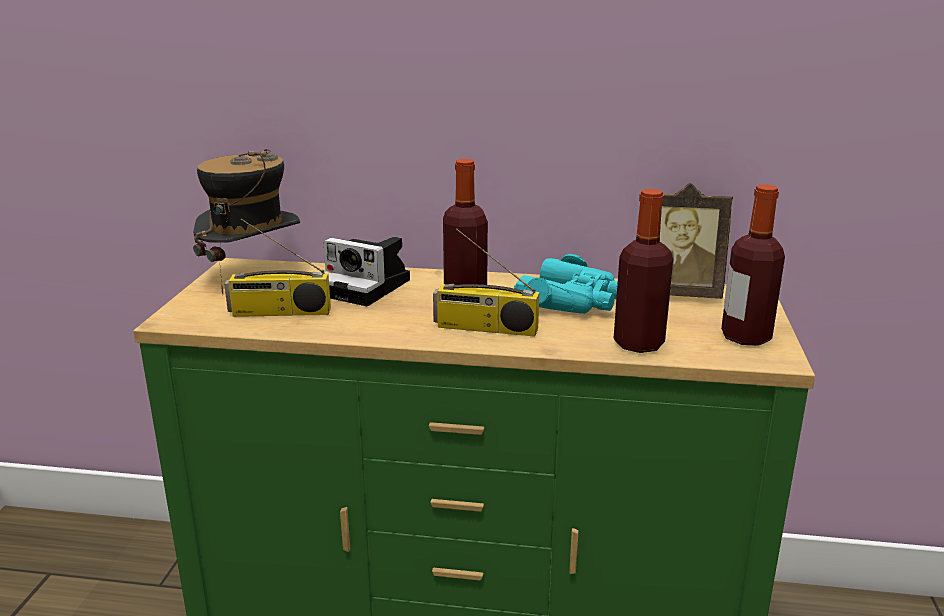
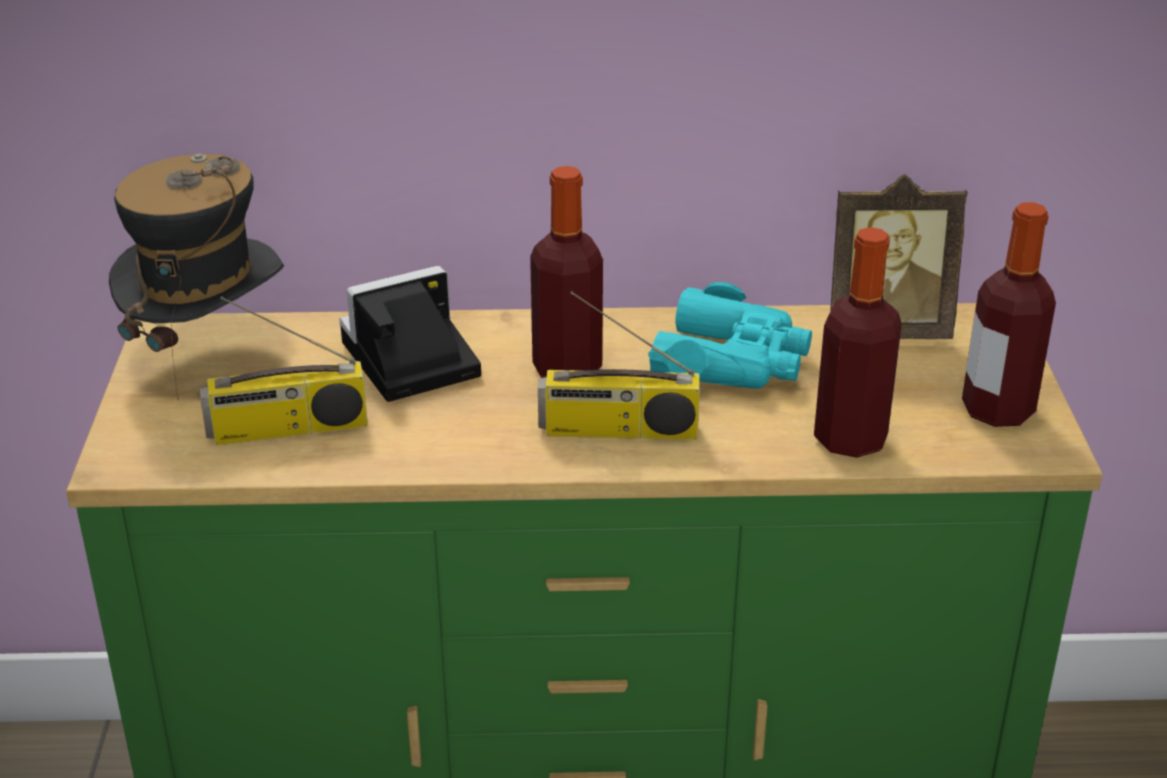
camera: 10 degrees left, 10 degrees up
camera [323,237,410,306] -> camera turned 135 degrees clockwise [339,266,481,402]

